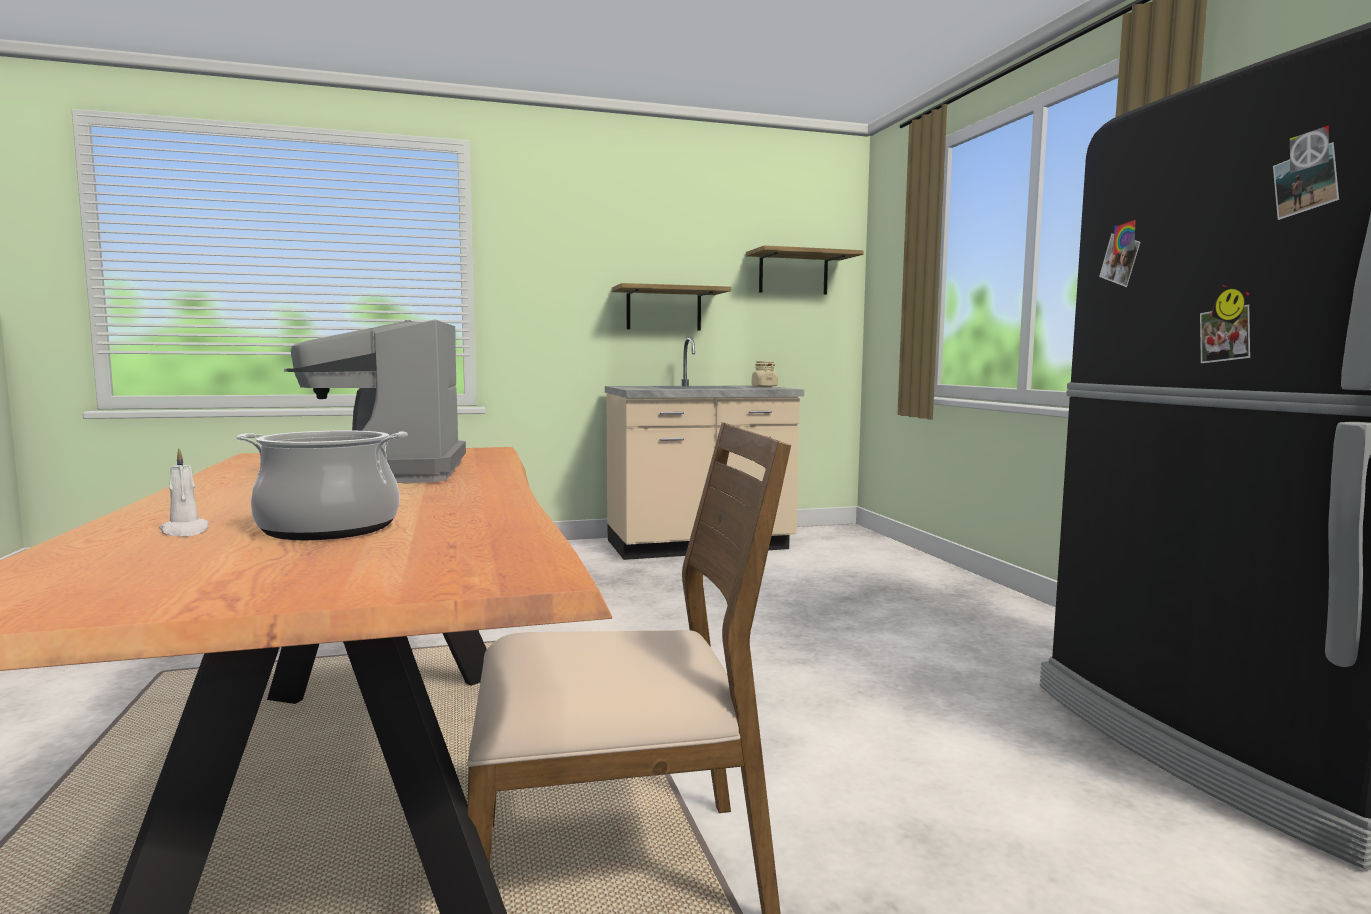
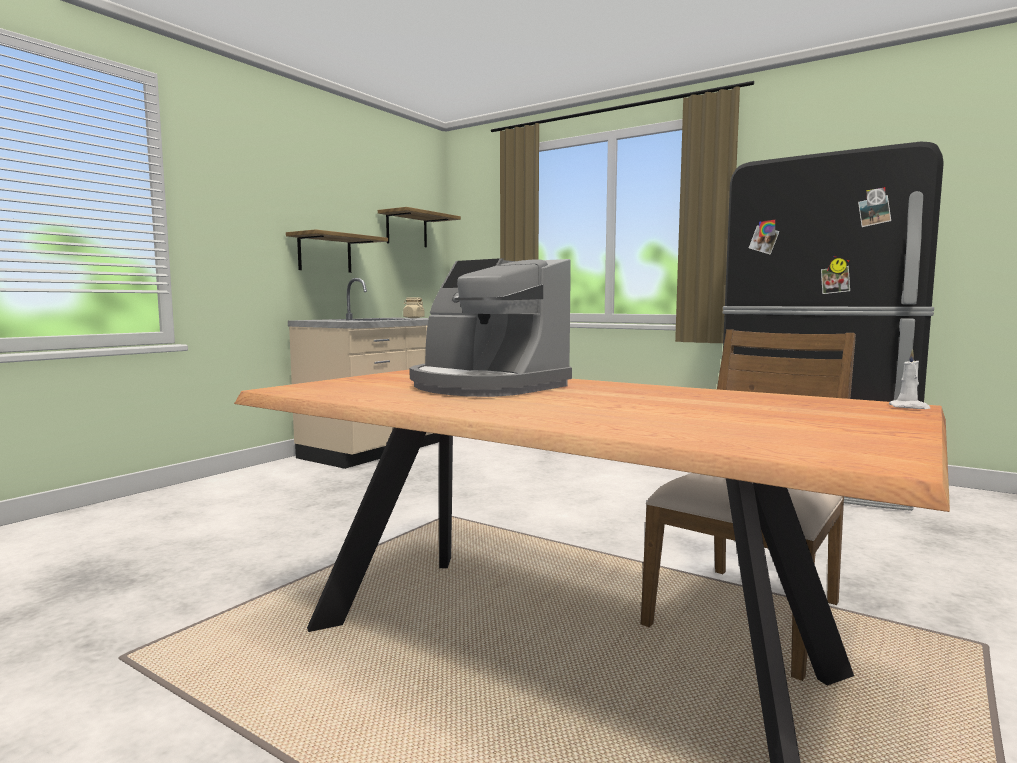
camera: 40 degrees left, 0 degrees up
white candle [159,448,209,537] -> white candle moved to [889,349,930,409]
cooking pot [236,430,408,540] -> none

